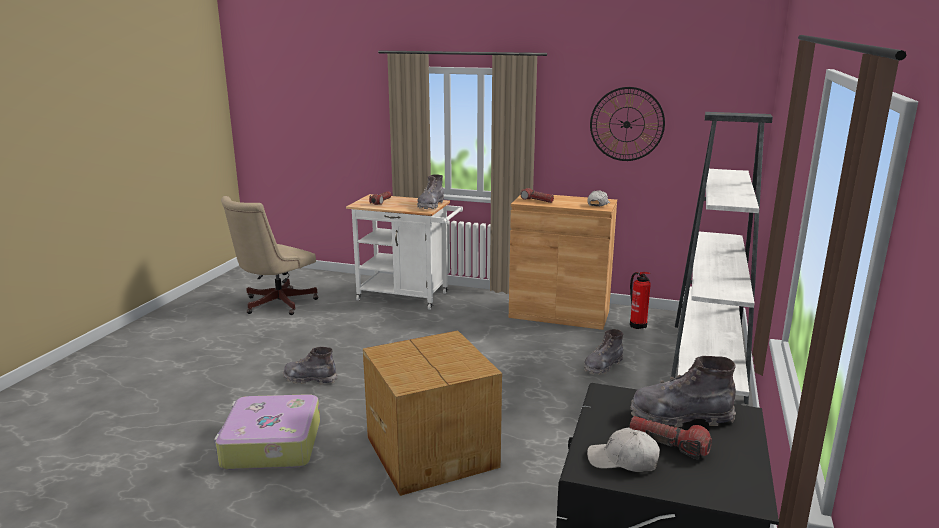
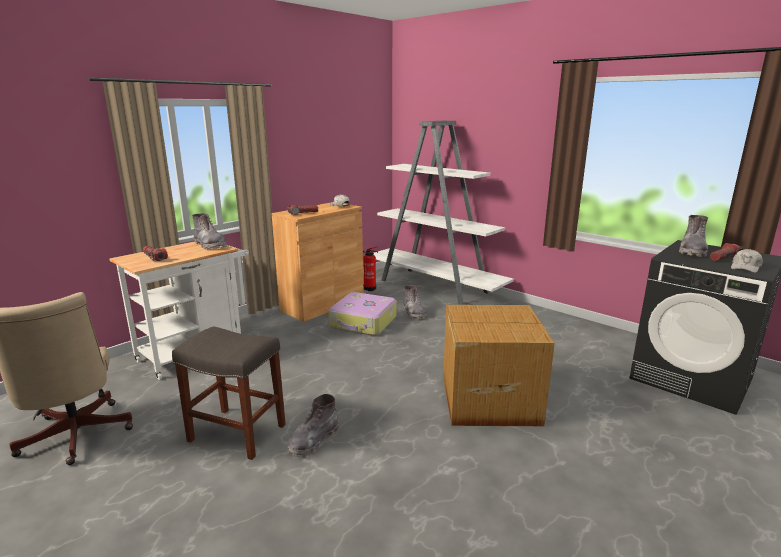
camera: 65 degrees left, 0 degrees up
suitcase [214,394,320,470] -> suitcase moved to [328,292,397,336]
wall clock [590,87,665,161] -> none
none -> grey stool [172,326,286,460]

